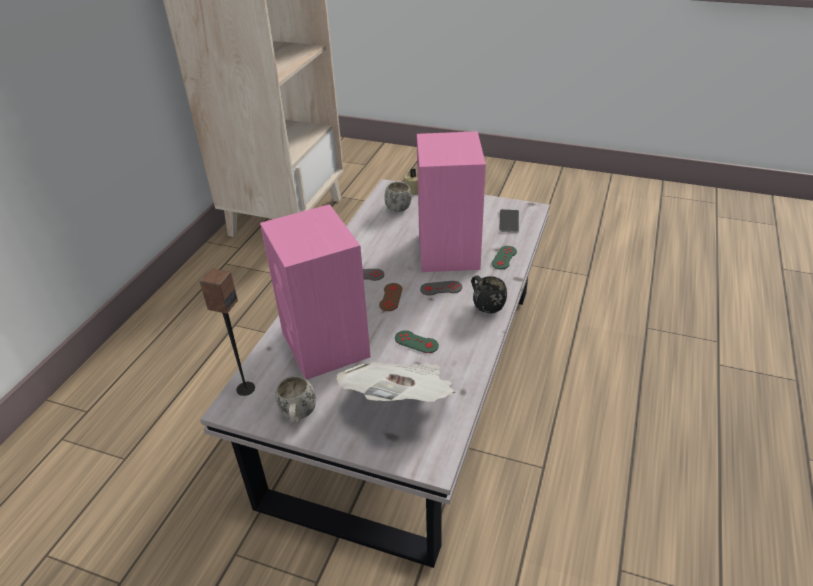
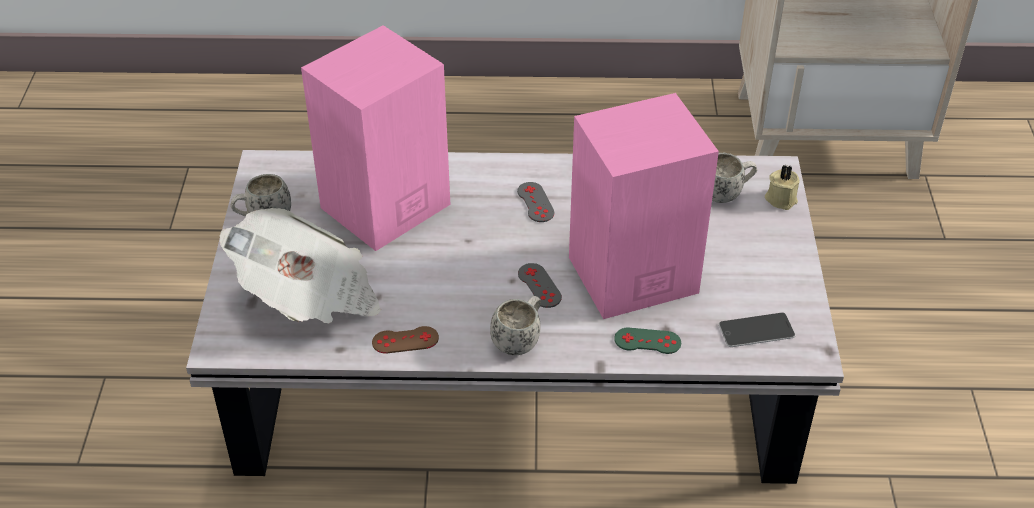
camera: 70 degrees right, 5 degrees up
speaker [199,268,255,396] -> none
brown game controller [379,283,403,311] -> brown game controller moved to [372,326,439,354]
green game controller [395,330,439,353] -> none
black mug [471,275,507,314] -> white mug [490,296,541,355]

